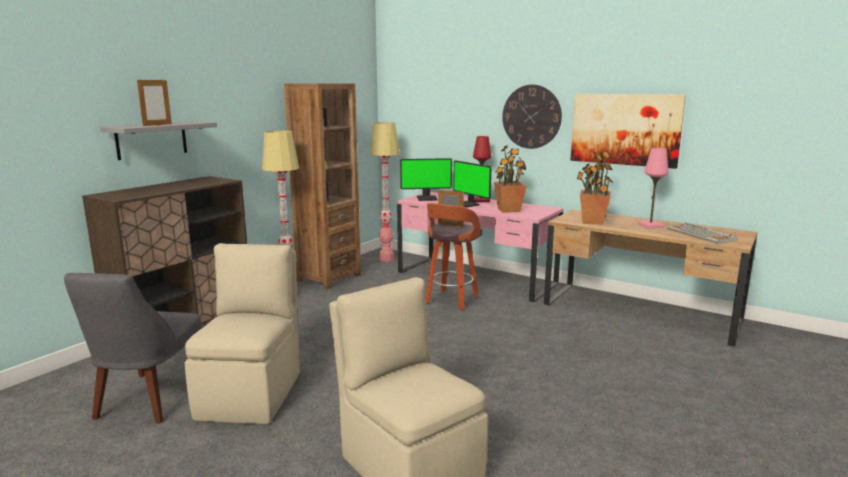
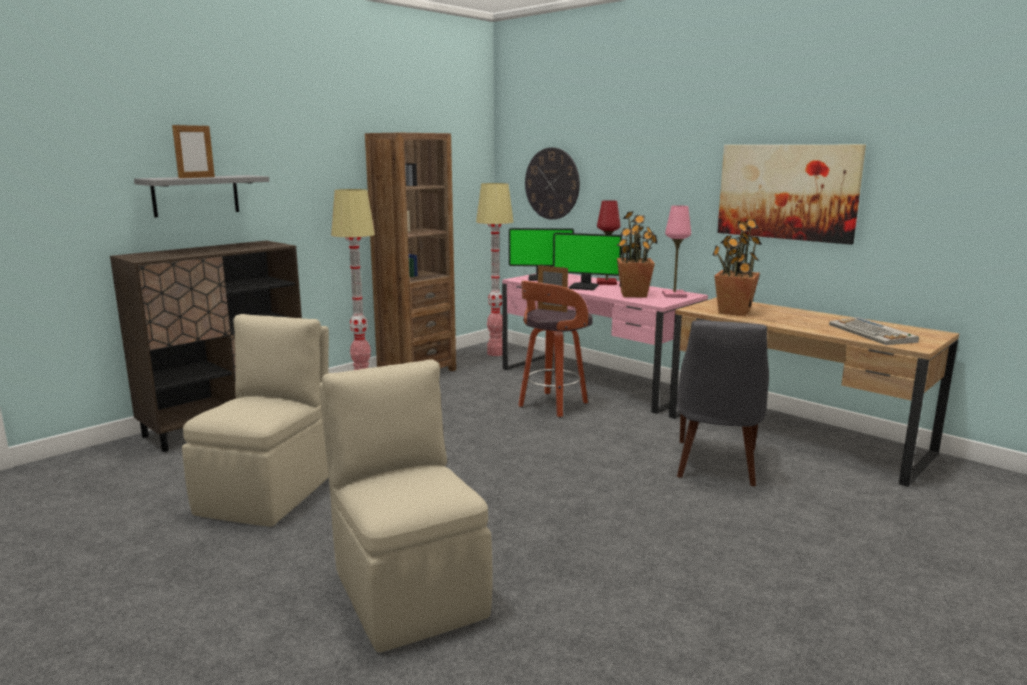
camera: 10 degrees right, 0 degrees up
grey chair [64,273,202,424] -> grey chair moved to [677,320,769,486]
monitor [453,160,492,208] -> monitor turned 45 degrees counterclockwise [553,233,622,290]
wall clock [502,85,562,149] -> wall clock moved to [525,148,580,220]
pink table lamp [637,148,668,228] -> pink table lamp moved to [662,205,691,298]

